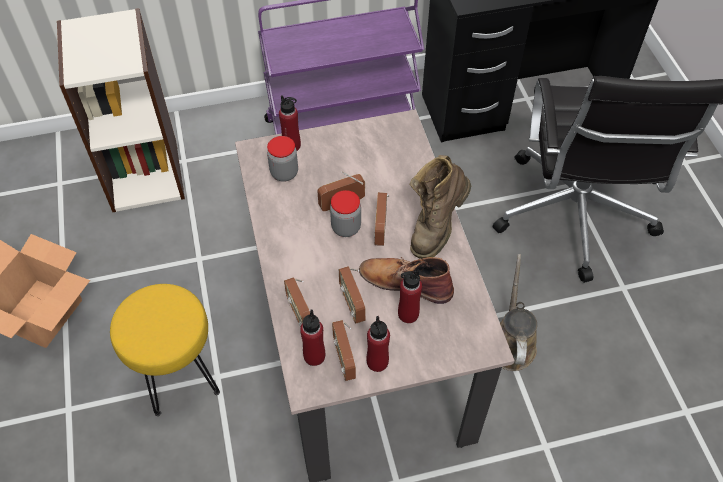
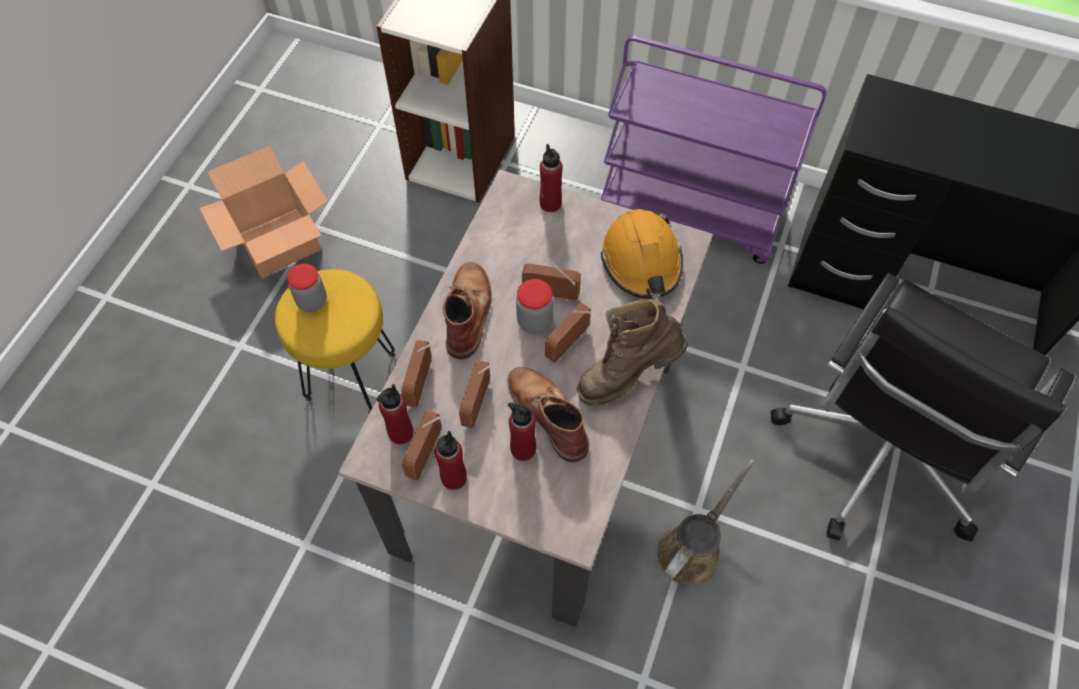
camera: 35 degrees right, 5 degrees up
jar [267,136,298,182] -> jar moved to [287,264,327,312]
none -> brown boot [443,262,492,359]
none -> orange hard hat [601,209,683,299]

